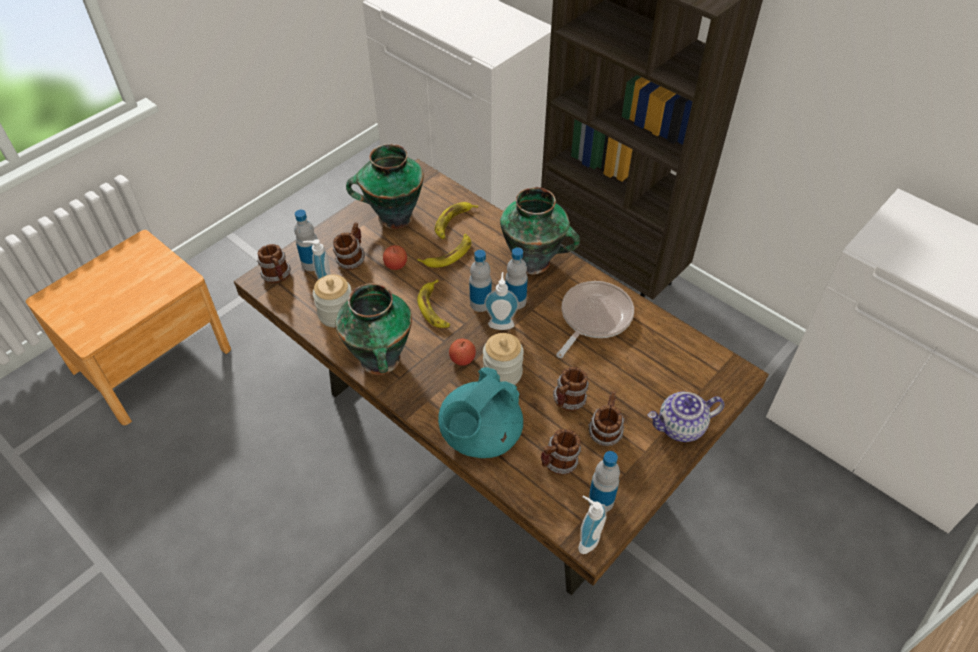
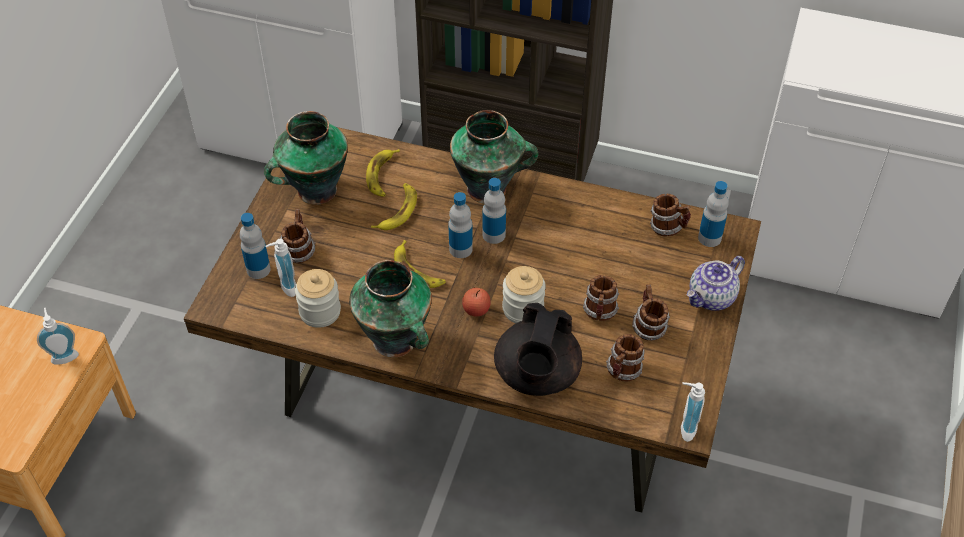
camera: 25 degrees left, 0 degrees up
mug [257,244,291,283] -> mug moved to [650,194,691,237]
apple [383,245,407,270] -> none
turquoise teapot [438,367,523,458] -> black teapot [494,303,582,396]
soap dispenser [484,272,519,330] -> soap dispenser moved to [37,308,79,364]
frying pan [556,281,634,358] -> none
bottle [589,451,620,512] -> bottle moved to [698,181,729,247]

